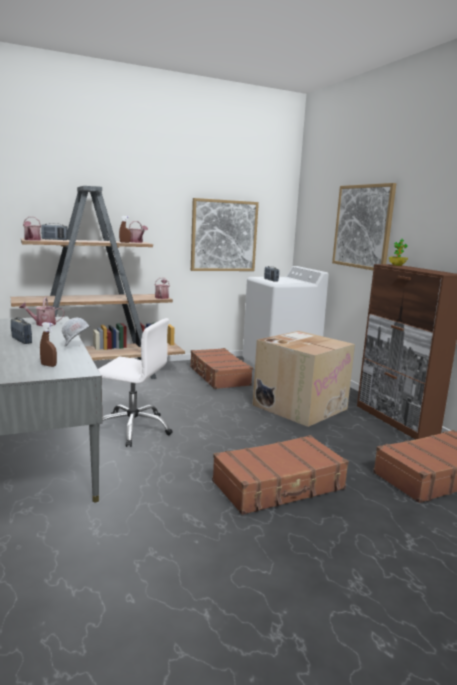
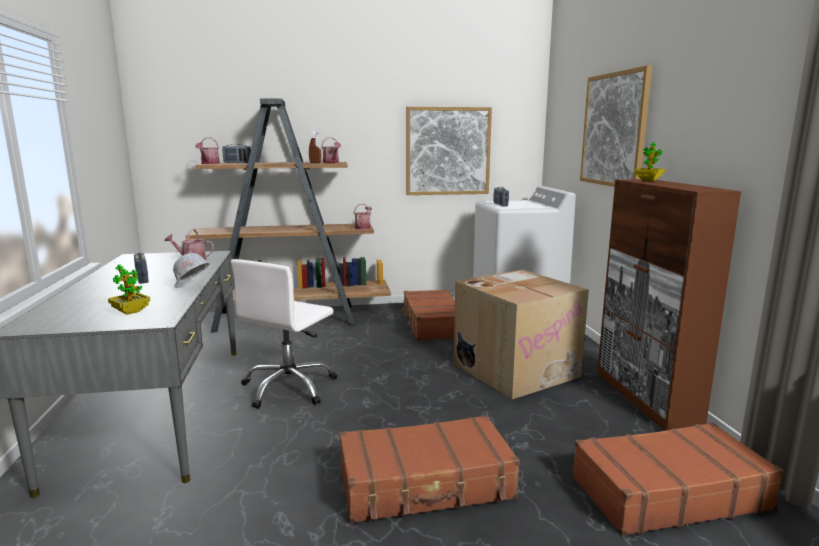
camera: 15 degrees right, 0 degrees up
brown spray bottle [40,322,57,367] -> potted plant [108,264,150,315]
white office chair [98,318,173,447] -> white office chair turned 90 degrees clockwise [231,259,337,409]

